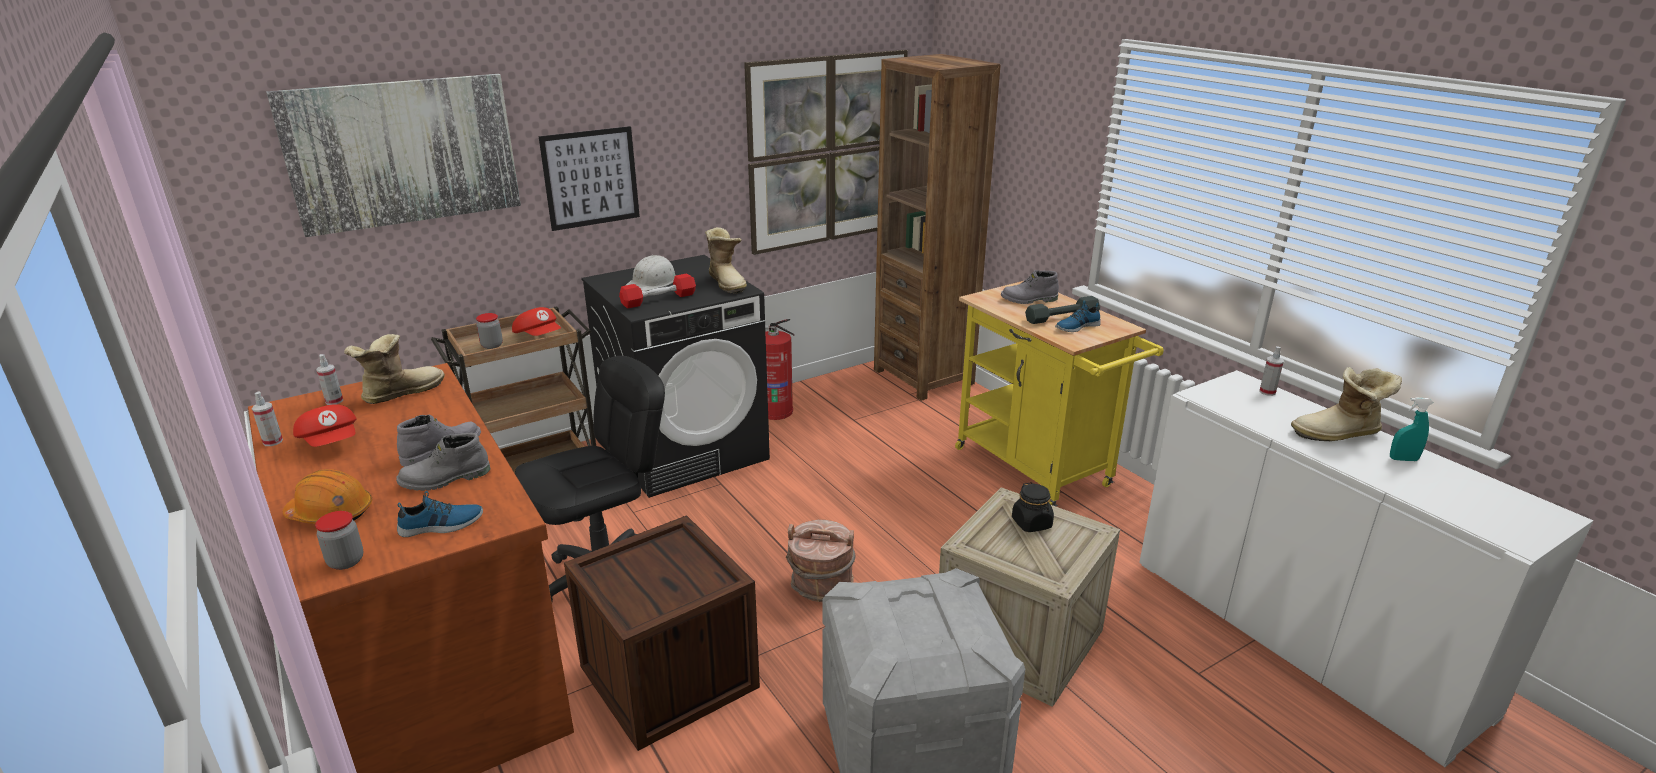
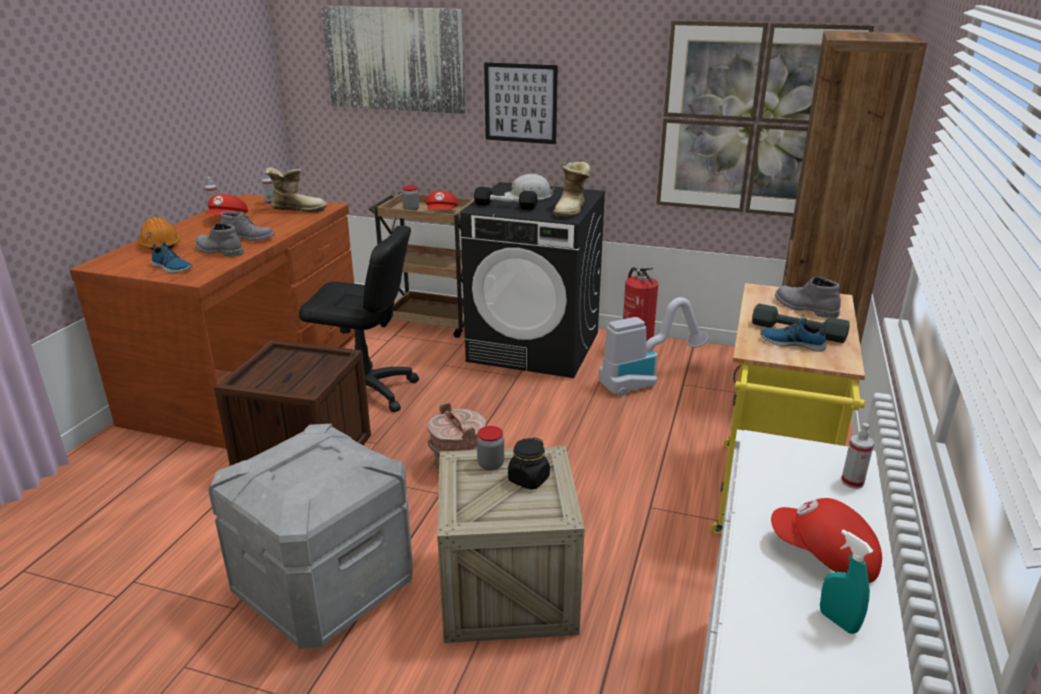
camera: 50 degrees right, 0 degrees up
jar [315,511,363,570] -> jar moved to [477,426,504,470]
red dumbbell [619,273,696,308] -> black dumbbell [474,187,538,210]
boot [1291,367,1402,441] -> red cap [771,498,882,583]
none -> vacuum cleaner [599,297,709,397]

